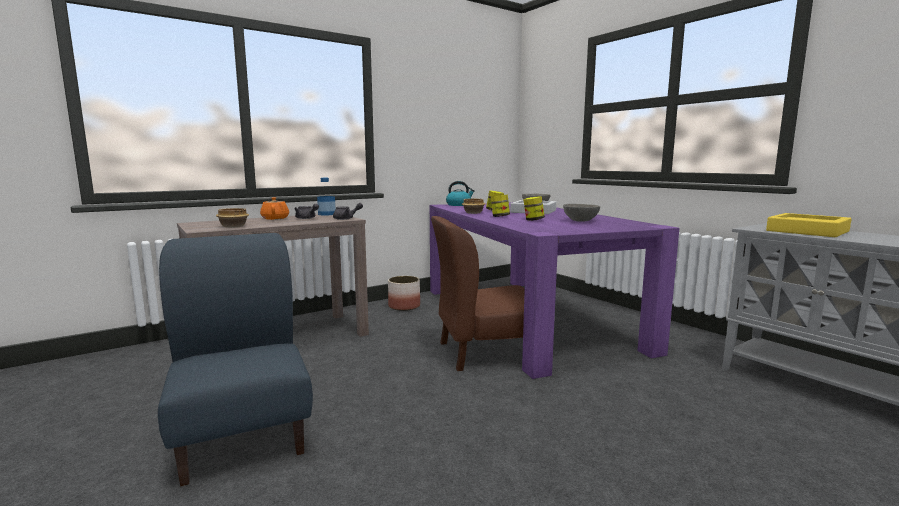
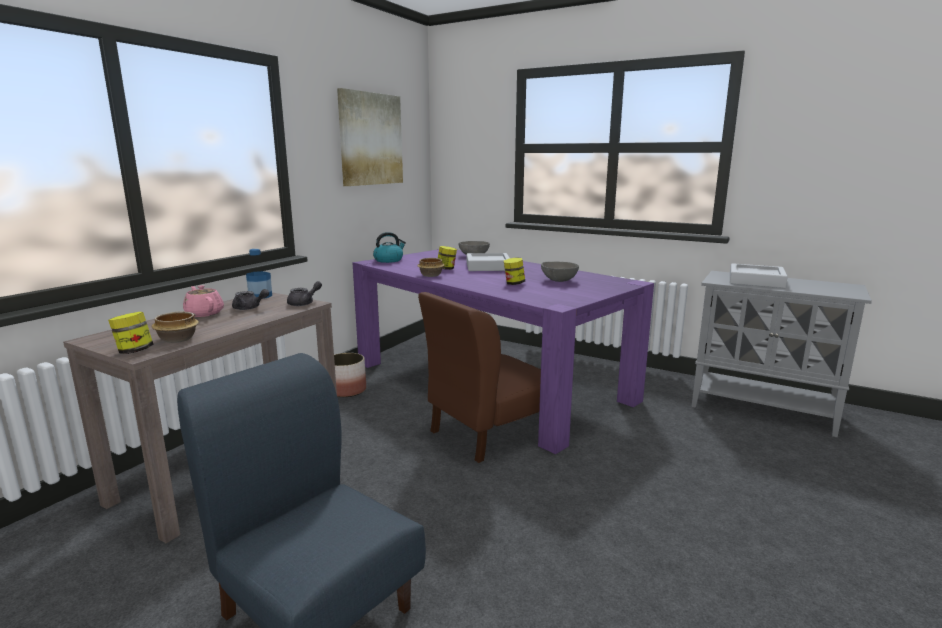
camera: 25 degrees left, 5 degrees up
orange teapot [260,197,289,220] -> pink teapot [183,285,224,317]
jar [491,195,510,217] -> jar moved to [108,312,153,354]
yellow tray [766,213,851,237] -> grey tray [730,263,788,288]
none -> picture [337,88,403,186]

